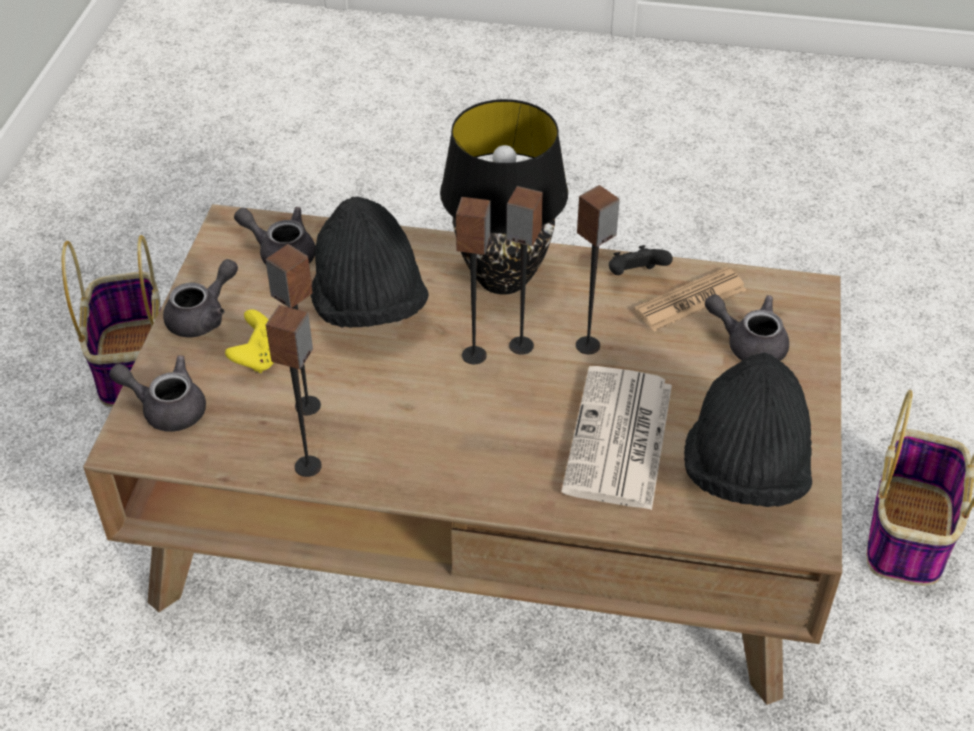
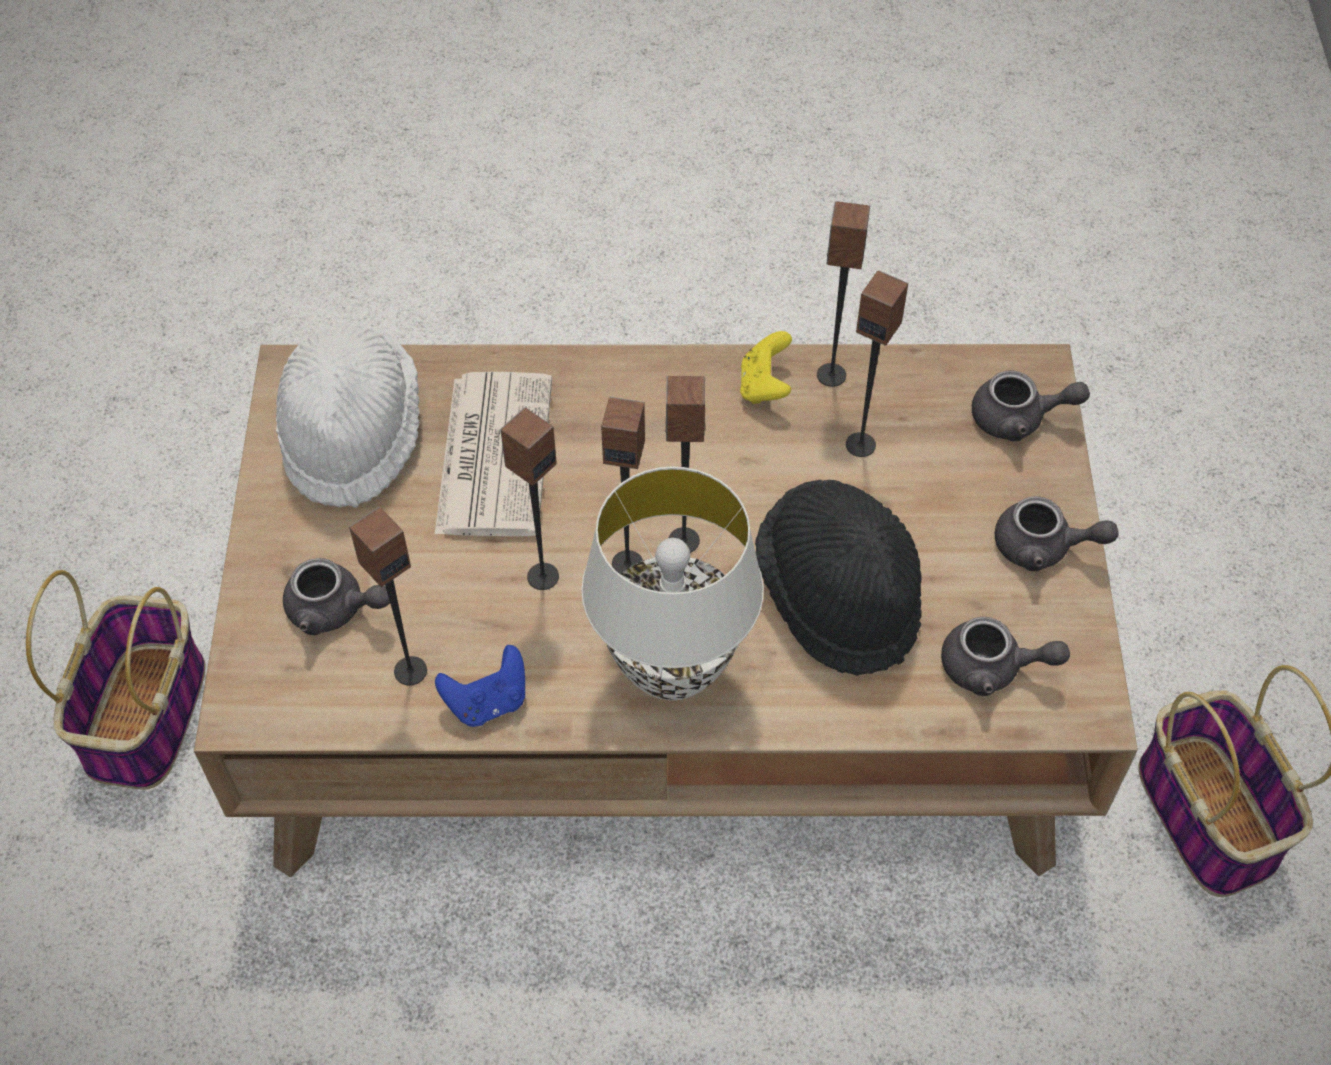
camera: 170 degrees right, 10 degrees up
grey teapot [163,259,238,337] -> grey teapot turned 105 degrees counterclockwise [995,496,1119,571]
yellow game controller [225,309,274,373] -> yellow game controller moved to [740,331,792,404]
black table lamp [440,99,568,295] -> white table lamp [581,466,764,700]
black game controller [609,245,673,275] -> blue game controller [435,645,525,727]
newspaper [634,267,746,331] -> speaker [349,507,427,685]
black hat [684,353,812,507] -> white hat [276,323,419,508]

